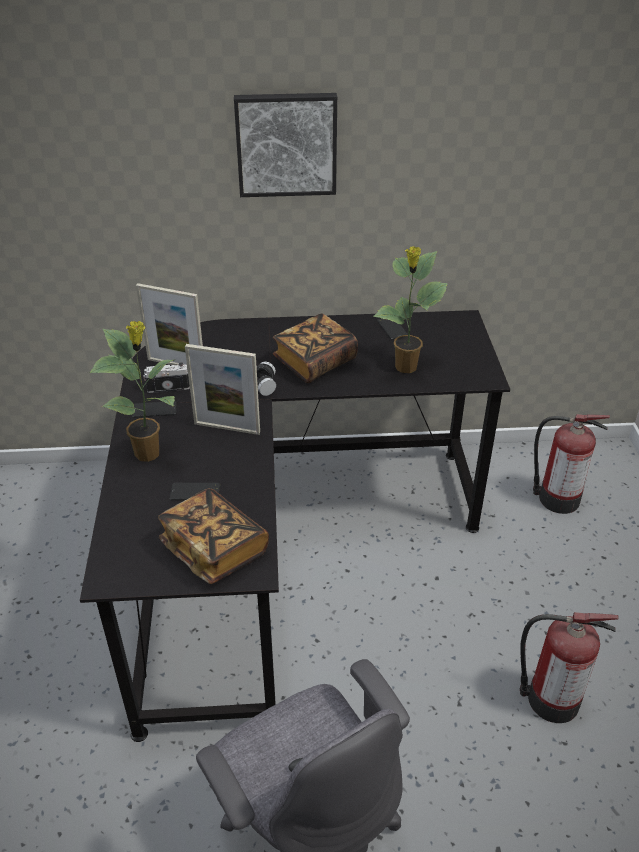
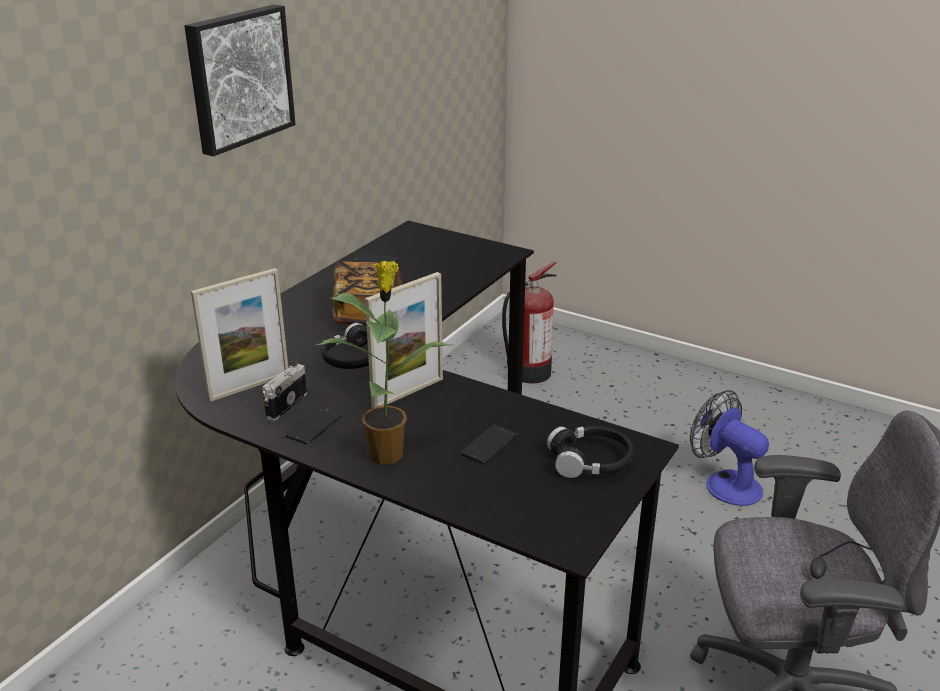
camera: 55 degrees left, 10 degrees down
book [158,489,269,584] -> black headphones [547,426,634,478]
potted plant [373,246,448,373] -> none
fire extinguisher [520,612,619,723] -> fan [690,390,769,506]

